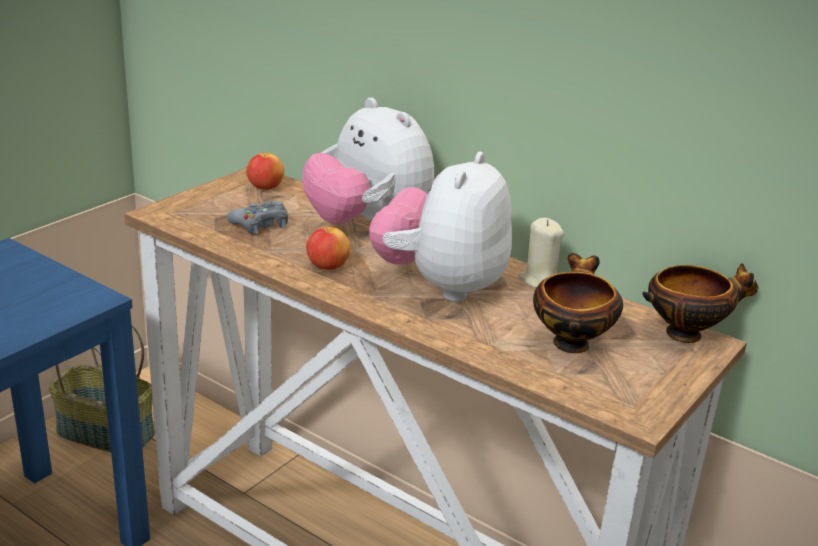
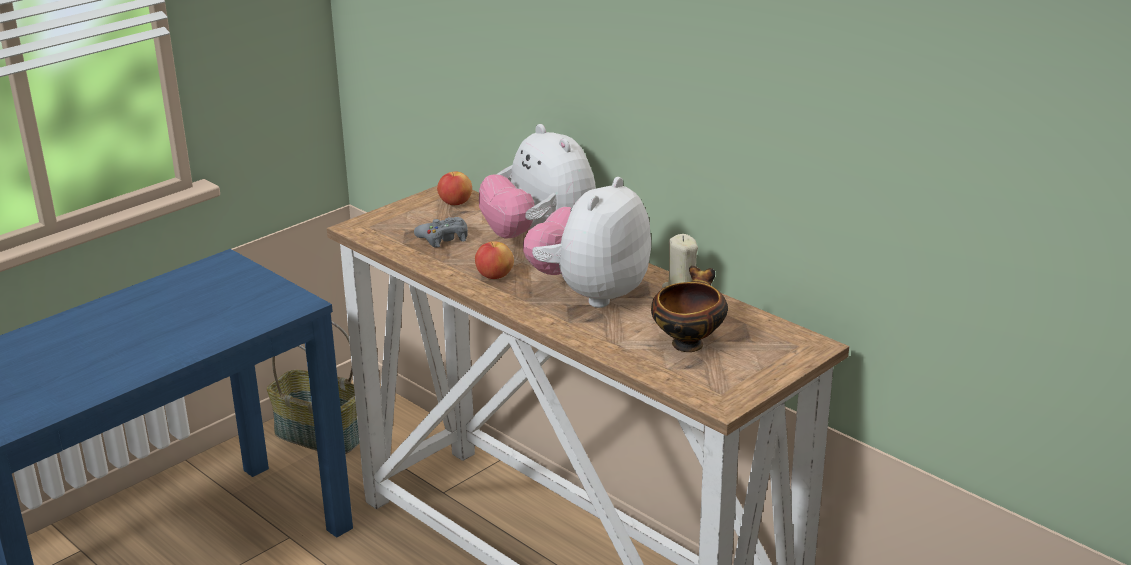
camera: 10 degrees right, 0 degrees up
bowl [642,264,759,343] -> none

